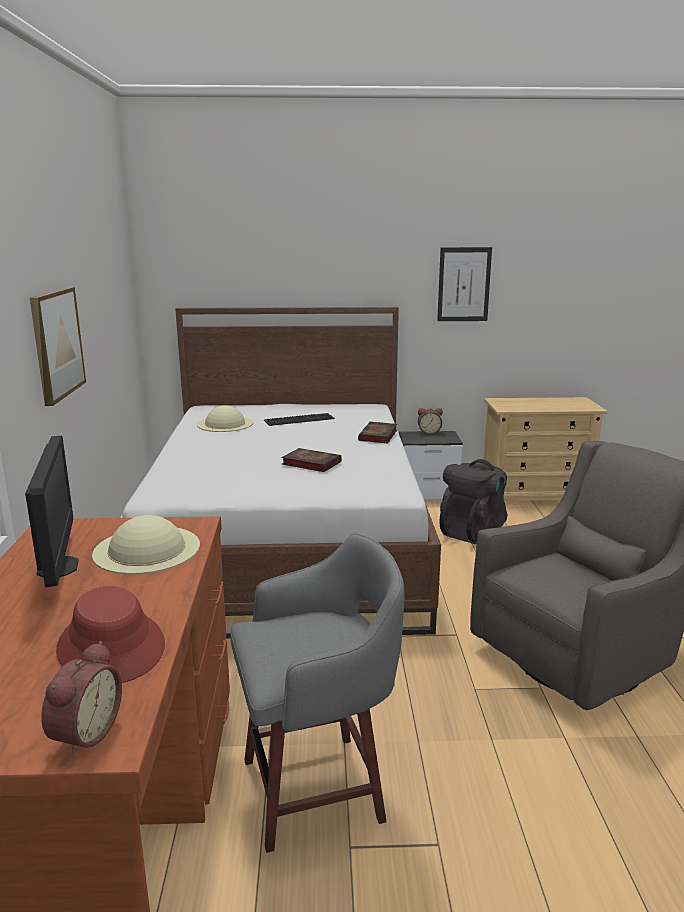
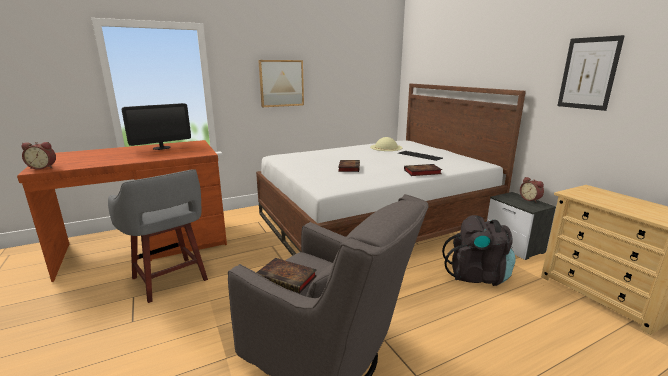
camera: 65 degrees right, 0 degrees up
red hat [56,586,165,683] -> none
beige hat [92,515,200,575] -> none
none -> book [256,258,317,293]

